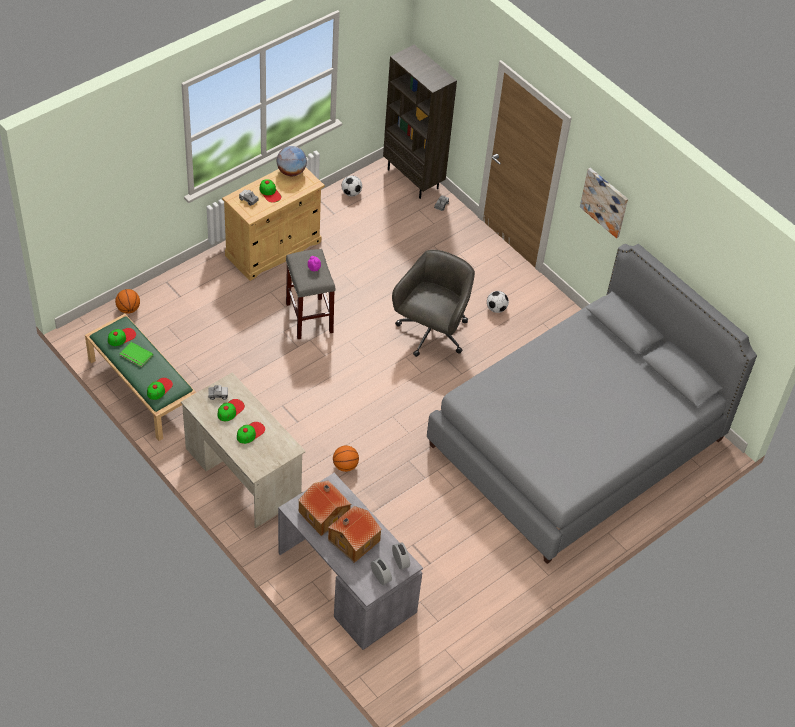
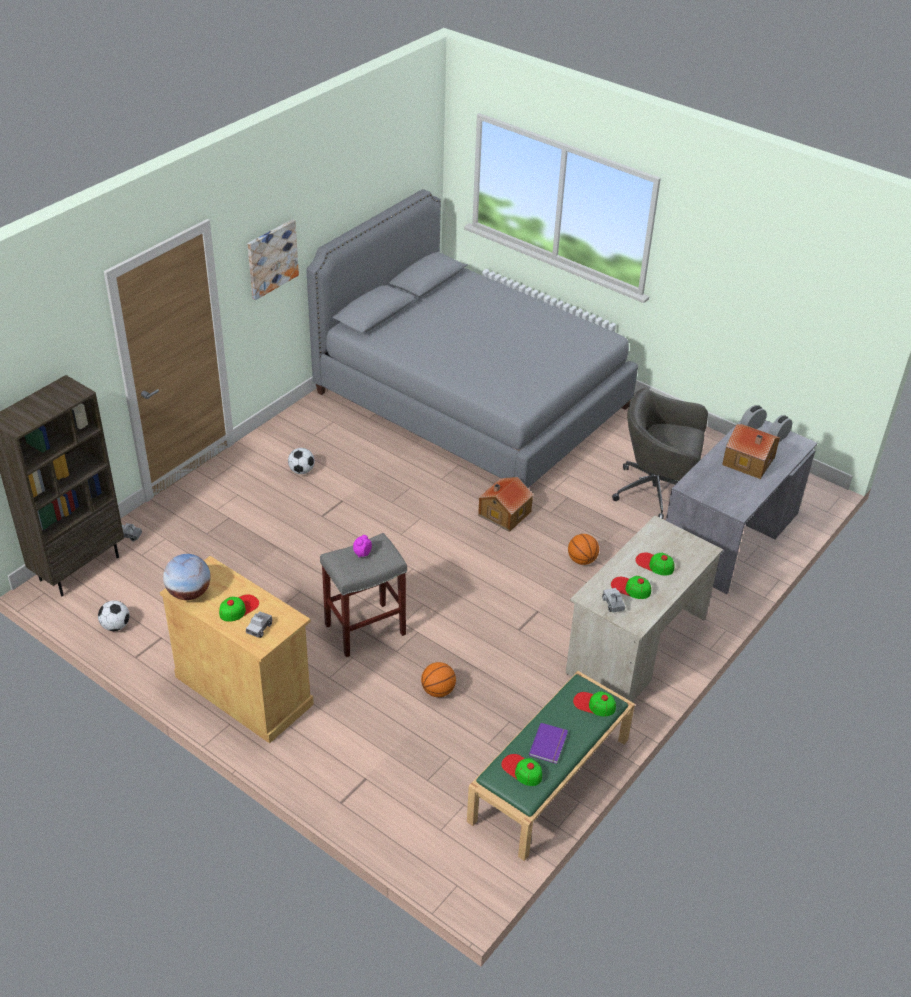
camera: 100 degrees left, 10 degrees down
basketball [115,289,140,314] -> basketball moved to [421,662,456,697]
green book [120,342,153,368] -> purple book [529,723,568,764]
toy house [298,480,351,536] -> toy house moved to [478,477,533,532]
grey office chair [392,250,475,357] -> grey office chair moved to [612,388,708,519]

